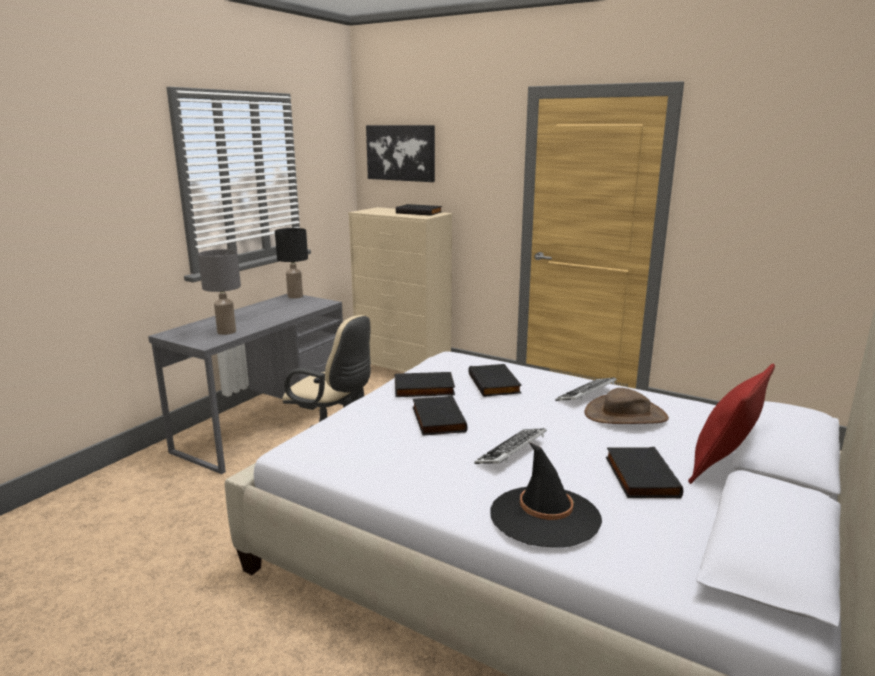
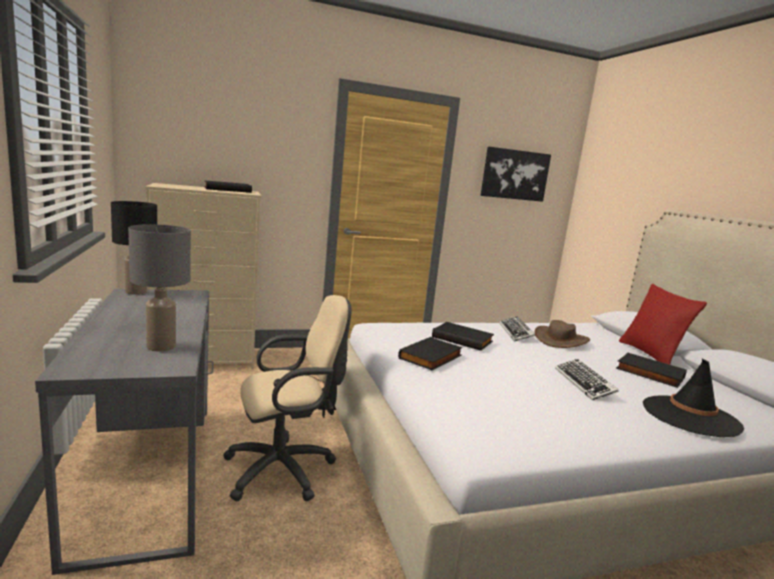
camera: 50 degrees left, 5 degrees down
picture [366,125,435,182] -> picture moved to [481,147,551,202]
black book [412,395,468,436] -> none

